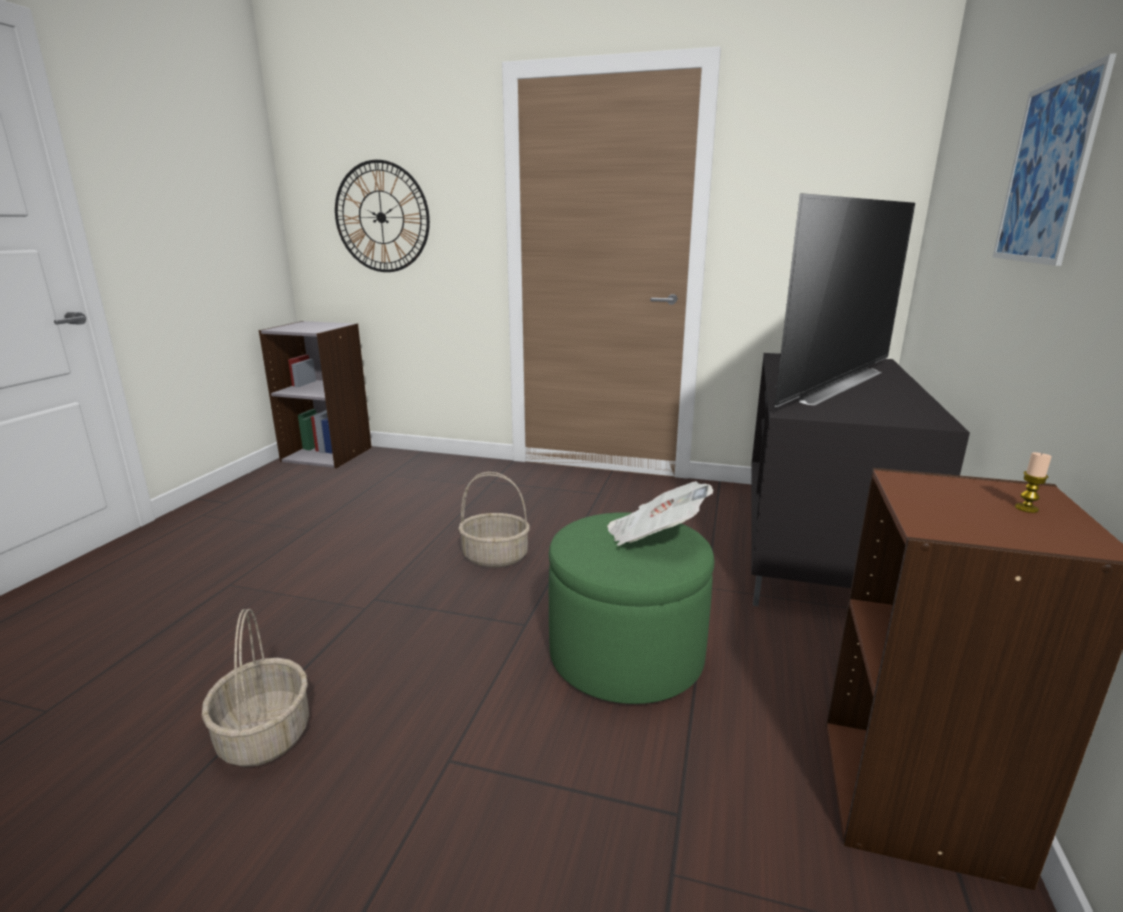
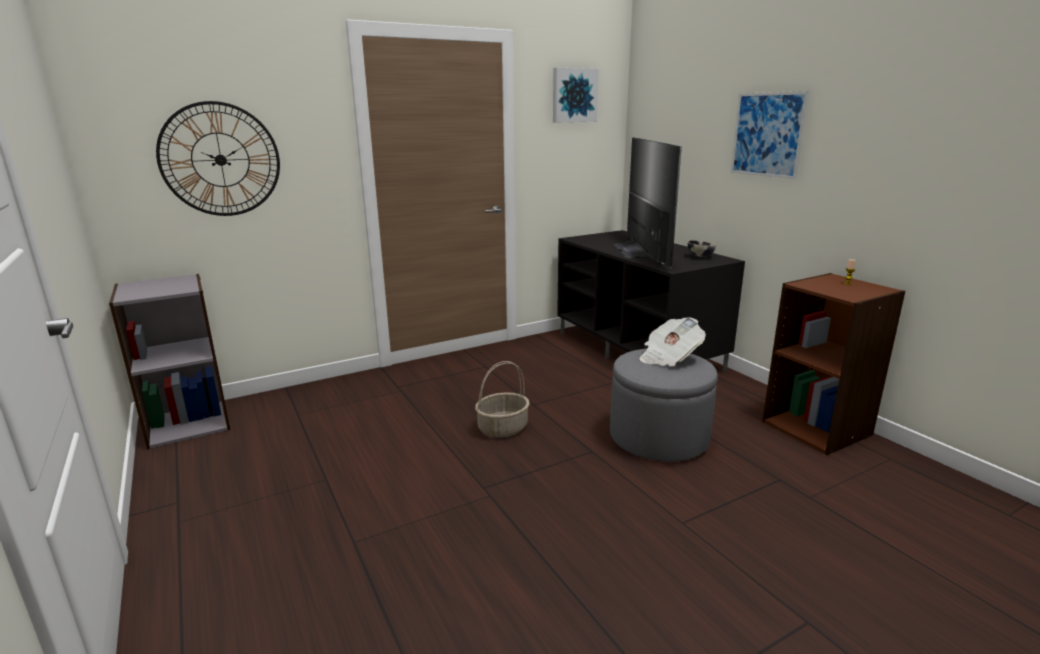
camera: 45 degrees left, 0 degrees up
basket [201,609,309,767] -> none
green ottoman [549,512,714,704] -> grey ottoman [610,349,718,462]
none -> picture [553,68,599,122]
none -> bowl [688,240,716,258]

